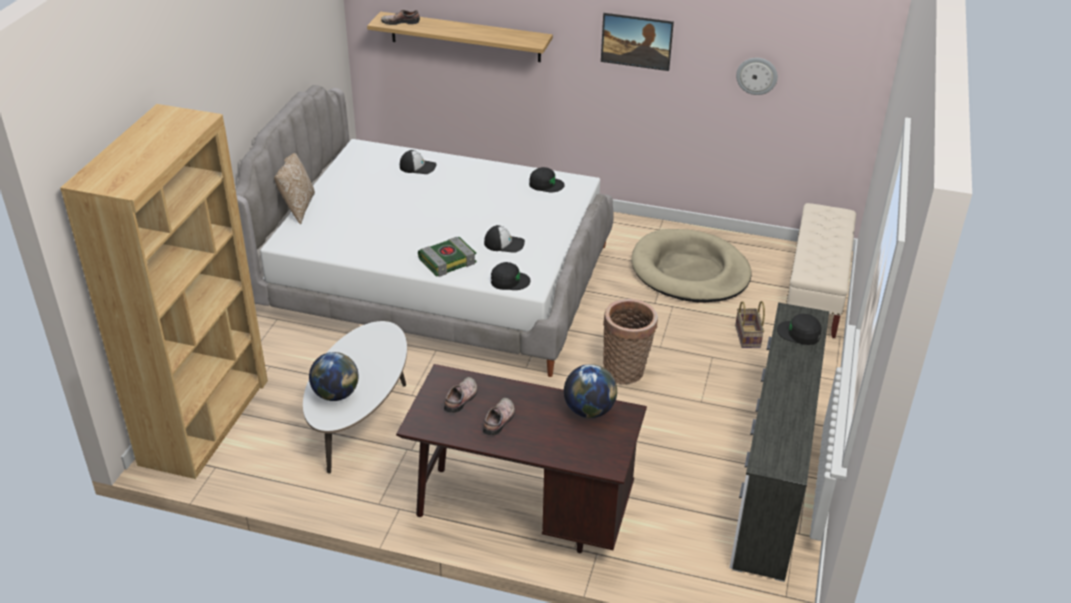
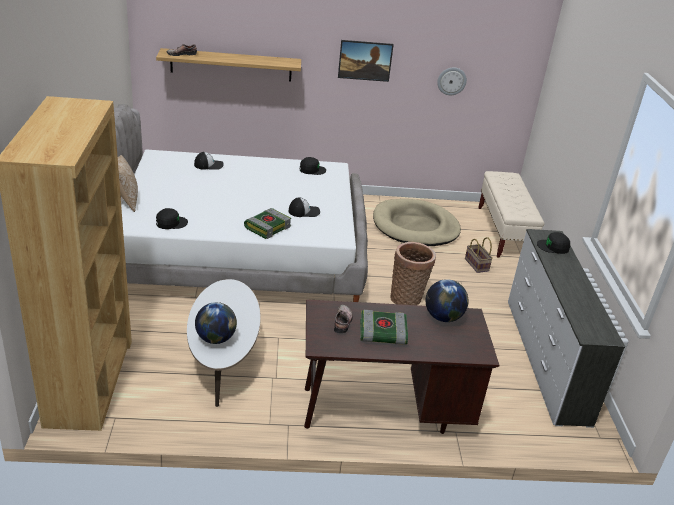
camera: 20 degrees left, 5 degrees down
shoe [483,398,515,435] -> book [360,310,408,345]
black cap [491,262,530,290] -> black cap moved to [156,208,188,229]

